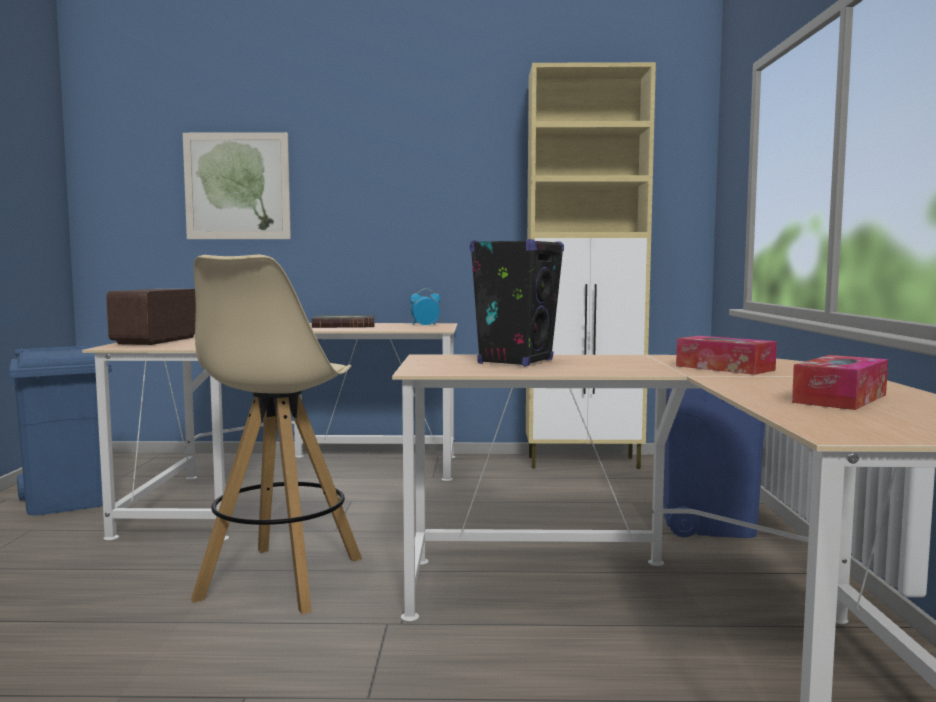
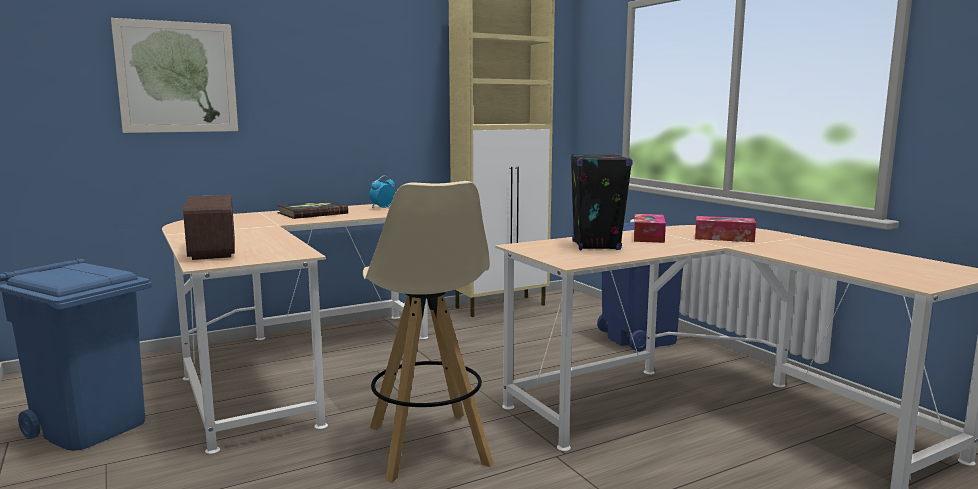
camera: 30 degrees left, 5 degrees up
tissue box [792,355,888,410] -> tissue box moved to [634,214,666,243]

